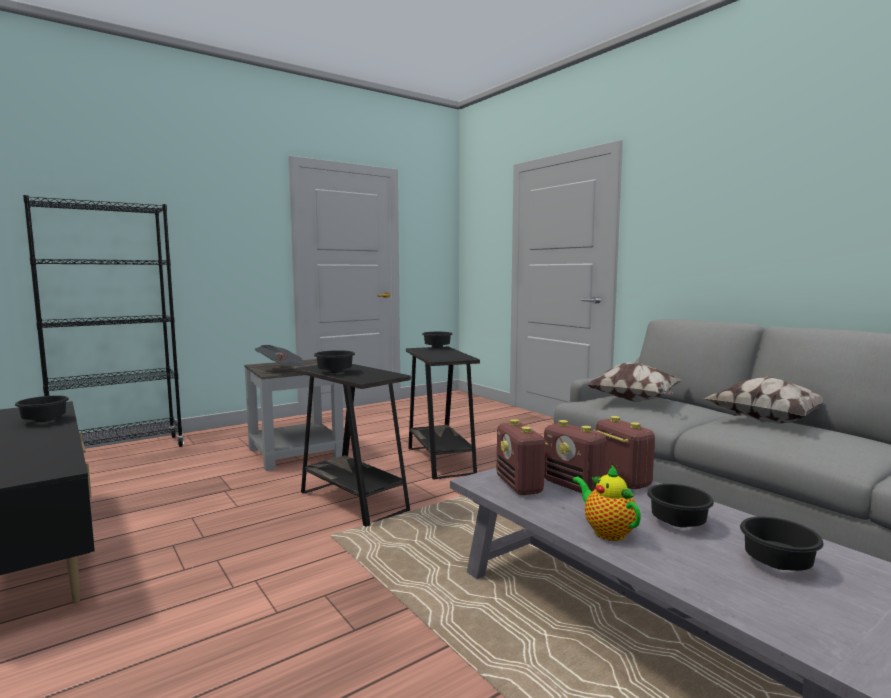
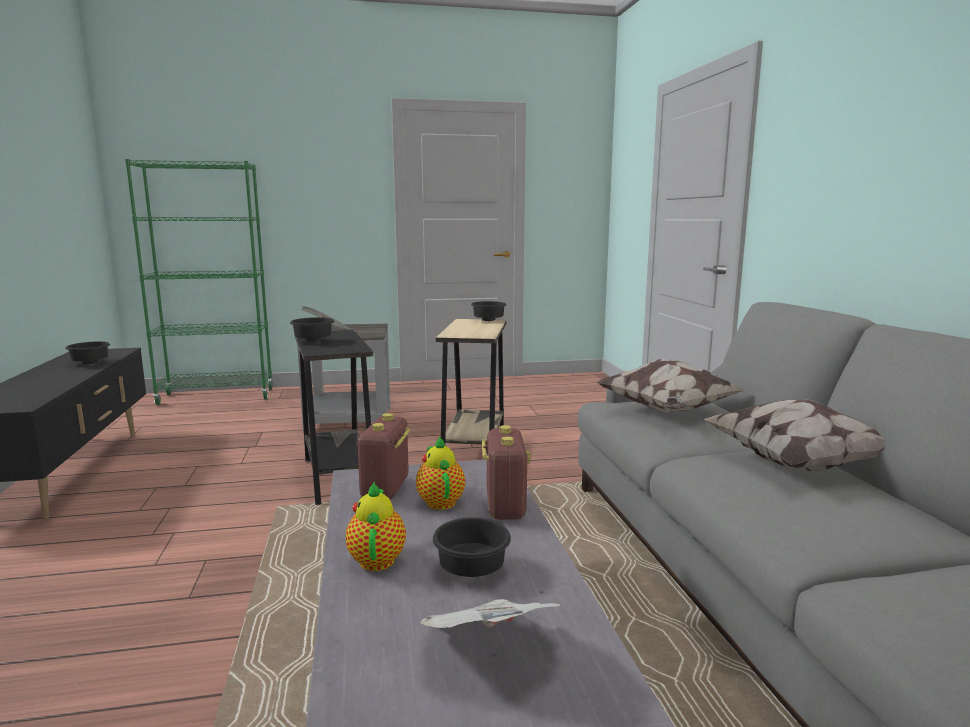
camera: 25 degrees right, 5 degrees up
black bookcase [23,195,184,447] -> green bookcase [125,159,274,405]
black side table [406,347,480,480] -> beige side table [436,319,507,445]
radio [544,420,607,493] -> teapot [416,436,465,510]
black bowl [740,517,824,571] -> newspaper [420,599,559,628]

